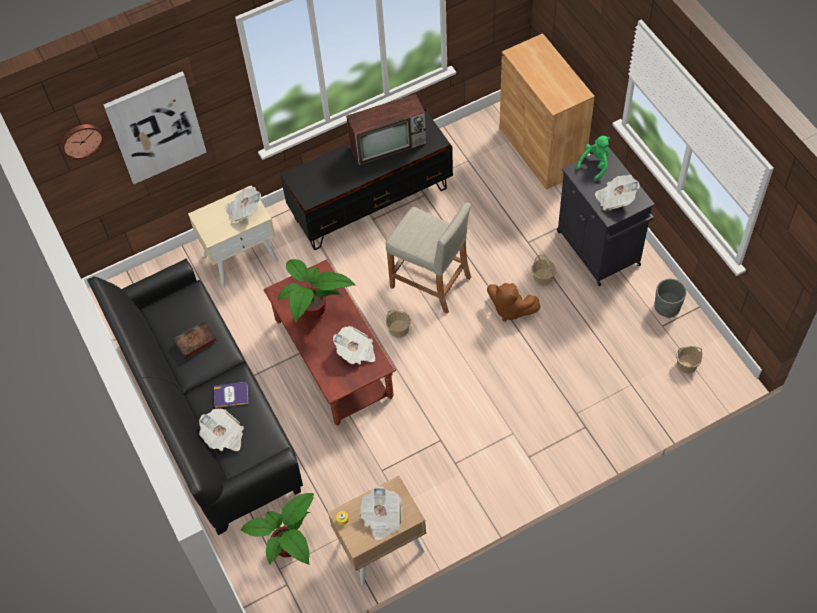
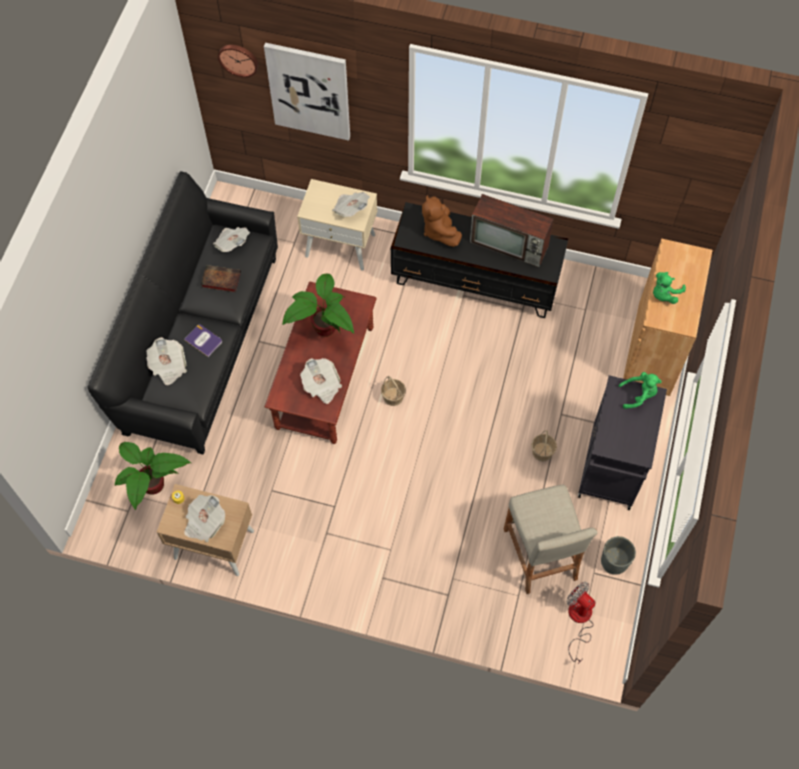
camera: 40 degrees right, 5 degrees up
beige stool [385,202,471,314] -> beige stool moved to [504,484,597,594]
brown plush toy [487,283,541,322] -> brown plush toy moved to [422,195,462,247]
newspaper [595,175,640,210] -> newspaper moved to [213,227,250,252]
basket [676,345,703,374] -> fan [567,582,595,665]
none -> green plush toy [653,272,686,304]

